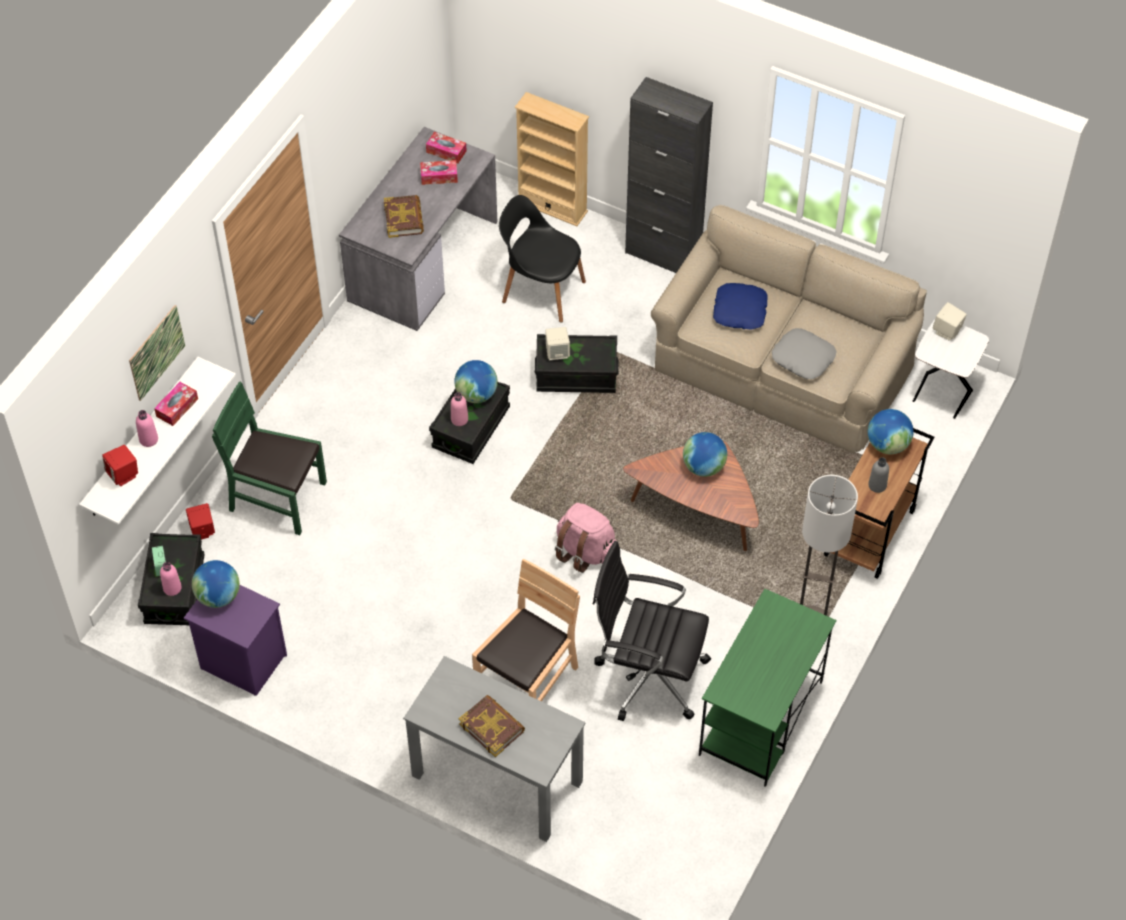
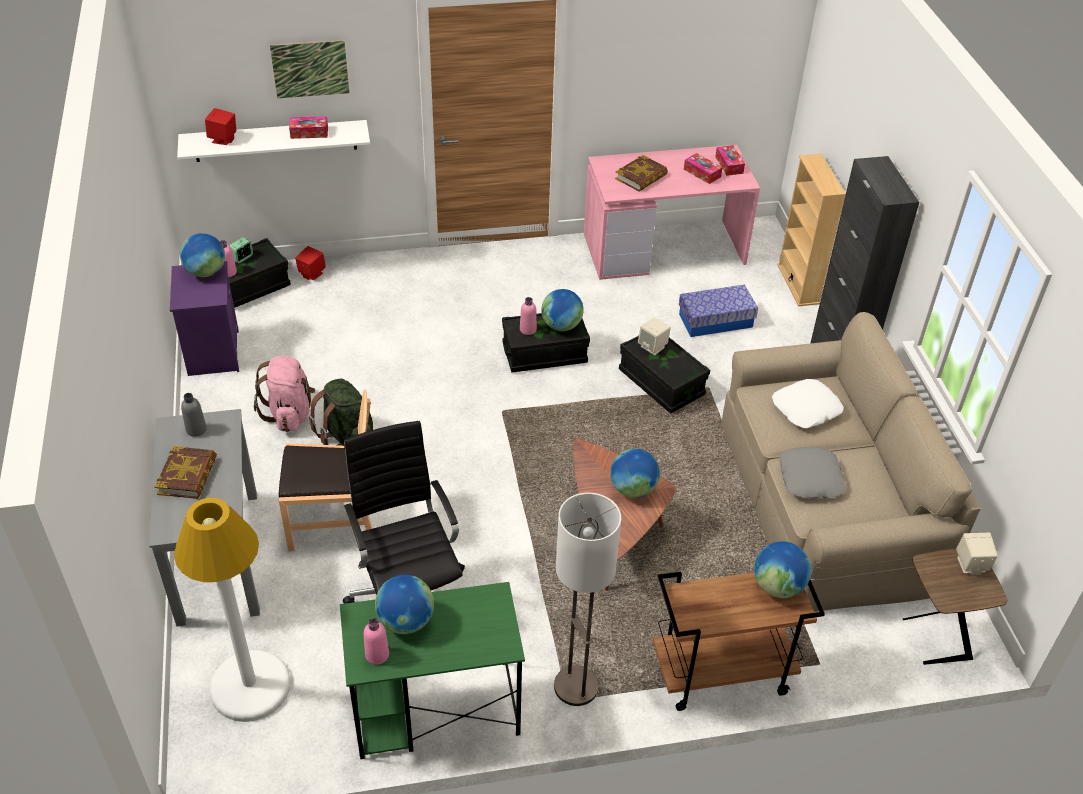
camera: 50 degrees right, 10 degrees down
pink bottle [136,410,158,447] -> pink bottle moved to [364,618,389,665]
green chair [212,382,327,535] -> none
grey desk [339,127,497,331] -> pink desk [584,145,760,280]
black chair [499,195,586,322] -> storage box [679,284,758,337]
pink backpack [555,503,617,573] -> pink backpack moved to [254,356,315,432]
blue pillow [713,283,767,330] -> white pillow [772,379,844,428]
grey bottle [868,457,889,493] -> grey bottle moved to [181,393,207,437]
white side table [913,319,989,419] -> brown side table [903,548,1007,665]
none -> white floor lamp [174,498,291,722]
none -> green backpack [309,379,373,446]
none -> globe [375,575,434,634]

